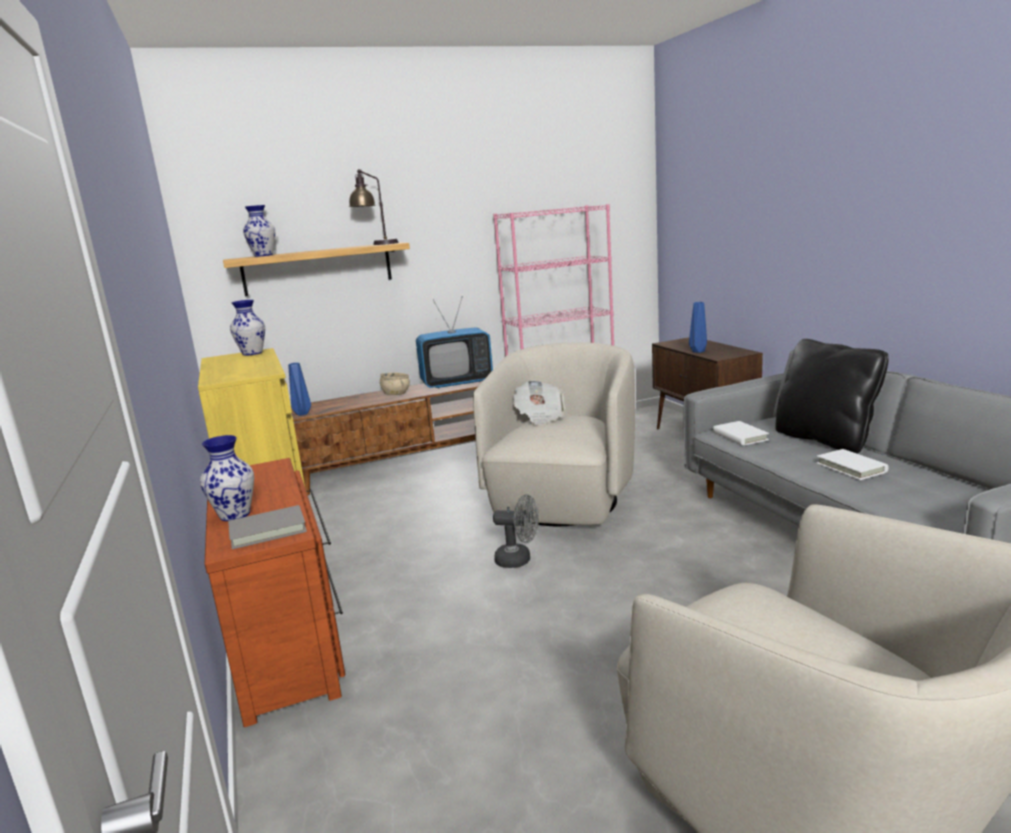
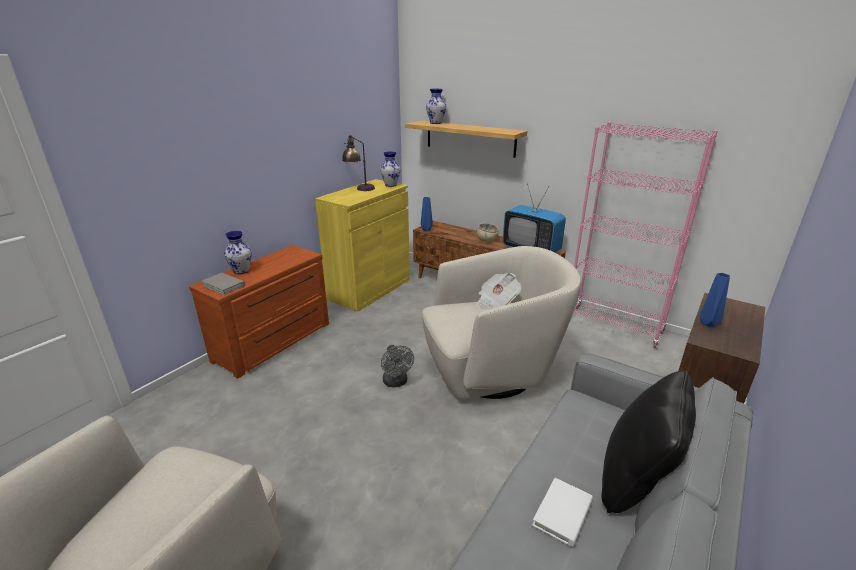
camera: 55 degrees right, 10 degrees up
table lamp [349,169,399,245] -> table lamp moved to [342,135,375,191]
white book [713,421,769,446] -> none

